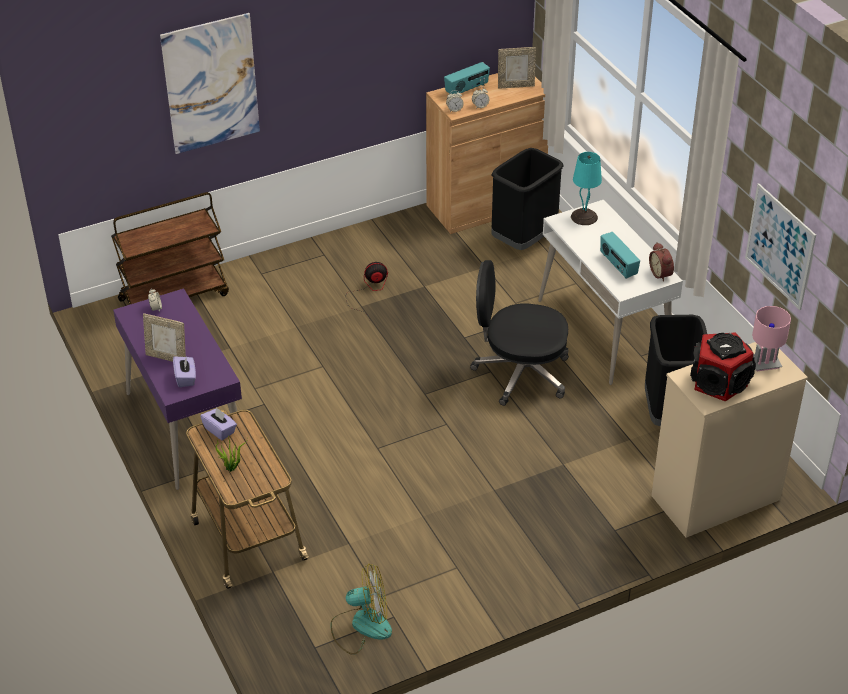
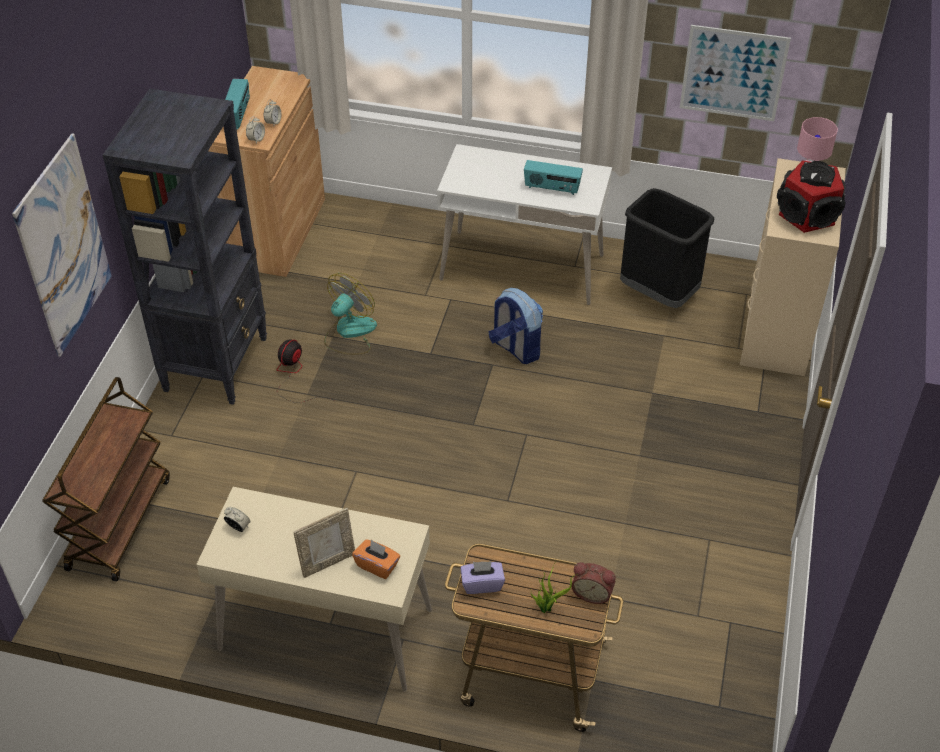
camera: 50 degrees left, 5 degrees up
purple desk [113,288,244,490] -> beige desk [196,487,432,692]
purple tissue box [173,355,196,387] -> orange tissue box [352,539,400,579]
fan [330,564,392,655] -> fan moved to [324,273,377,355]
black office chair [470,260,569,406] -> backpack [489,288,543,364]
black trash can [491,148,564,250] -> none
picture frame [498,47,536,89] -> none
turquoise table lamp [571,152,602,225] -> none
alarm clock [649,242,674,282] -> alarm clock moved to [571,562,616,604]
none -> black bookcase [103,89,267,405]

